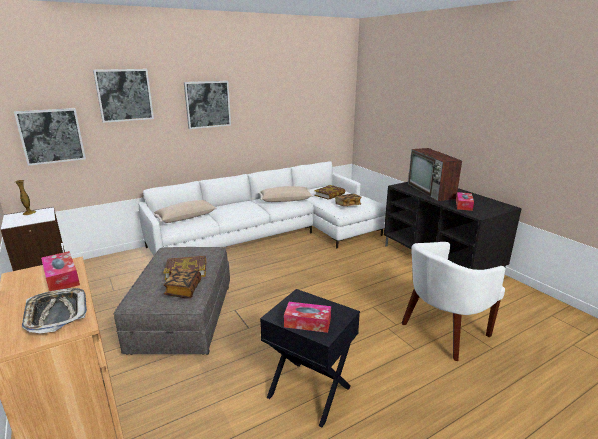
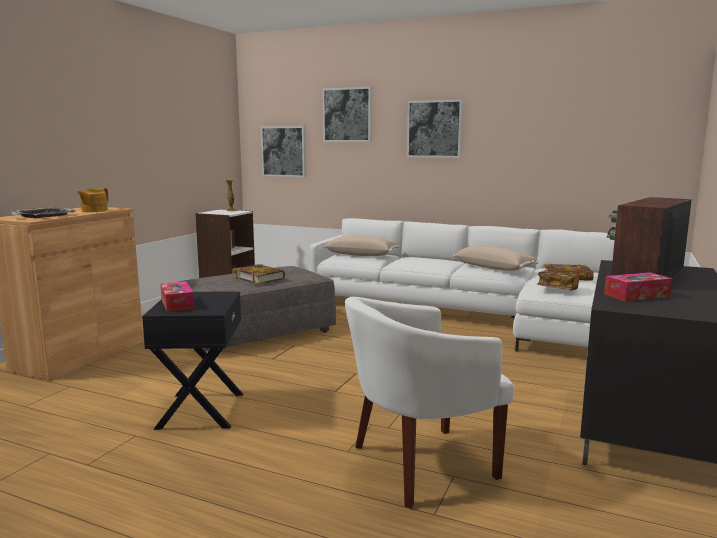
camera: 55 degrees right, 10 degrees down
tissue box [41,251,80,291] -> teapot [77,188,109,212]
book [163,268,201,299] -> none
white armchair [402,242,506,361] -> white armchair turned 45 degrees counterclockwise [345,297,514,509]

